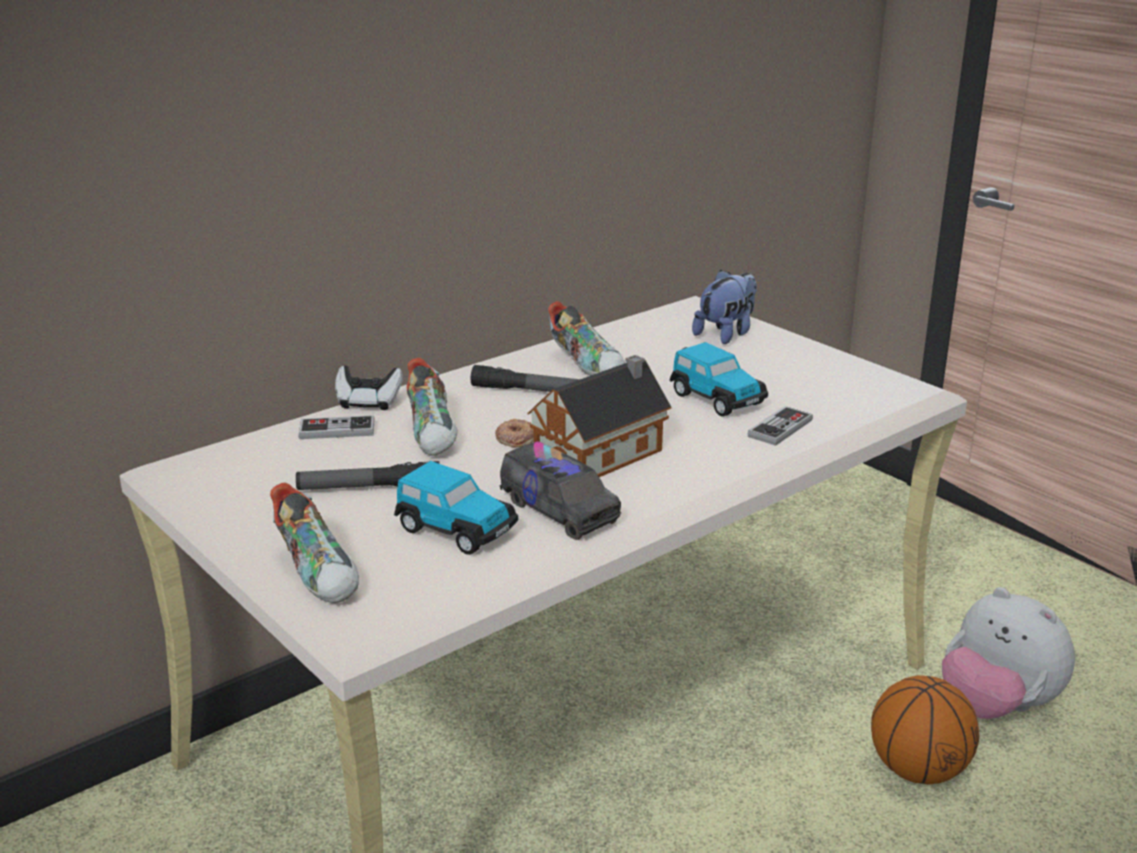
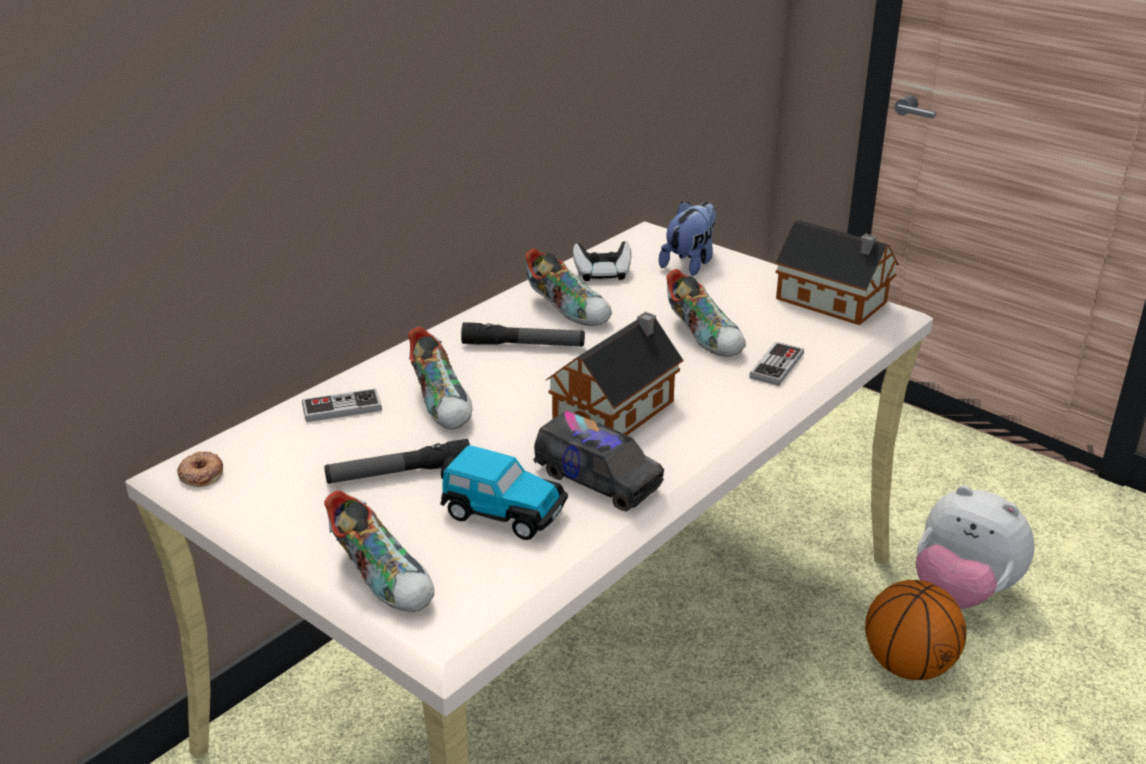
camera: 10 degrees left, 5 degrees up
game controller [335,366,403,410] -> game controller moved to [573,241,631,281]
donut [495,419,534,447] -> donut moved to [177,451,223,487]
toy car [669,342,768,417] -> shoe [666,269,746,357]
none -> toy house [775,220,899,325]

